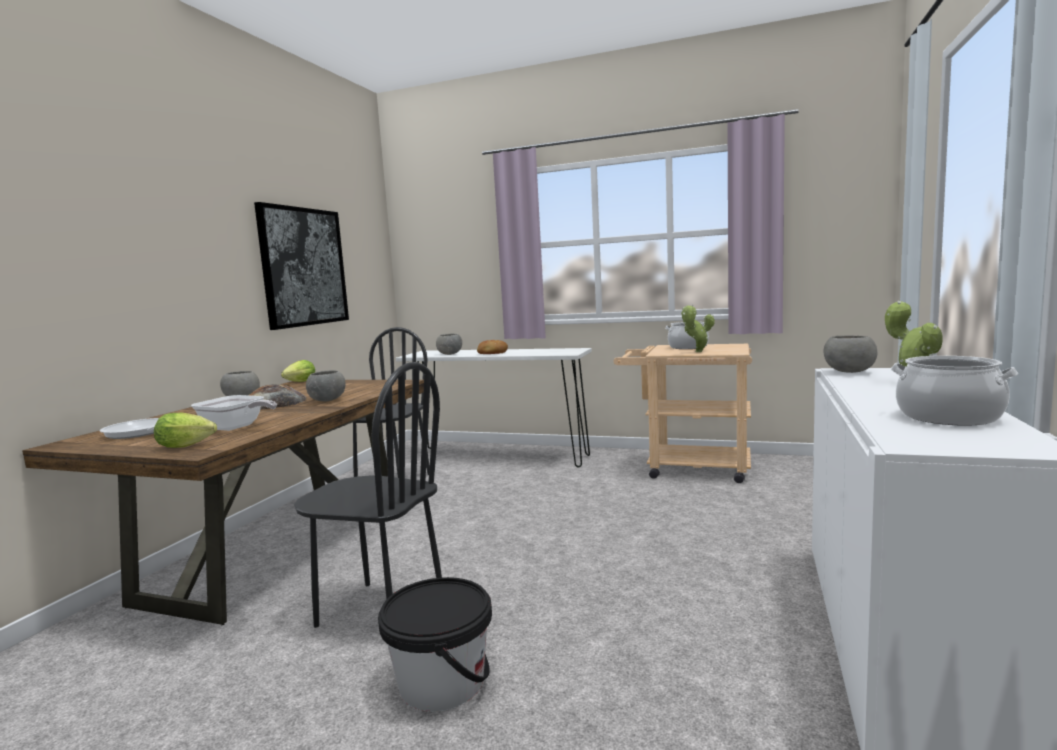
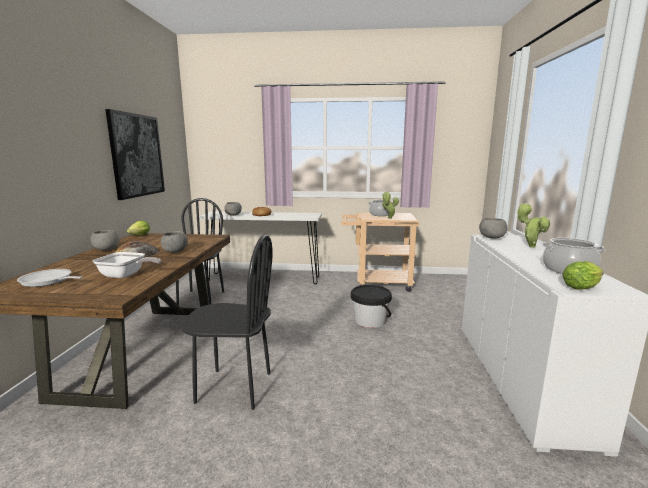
camera: 15 degrees left, 5 degrees up
lettuce [154,412,217,448] -> lettuce moved to [562,261,604,290]
black bucket [378,577,492,712] -> black bucket moved to [351,285,392,328]

